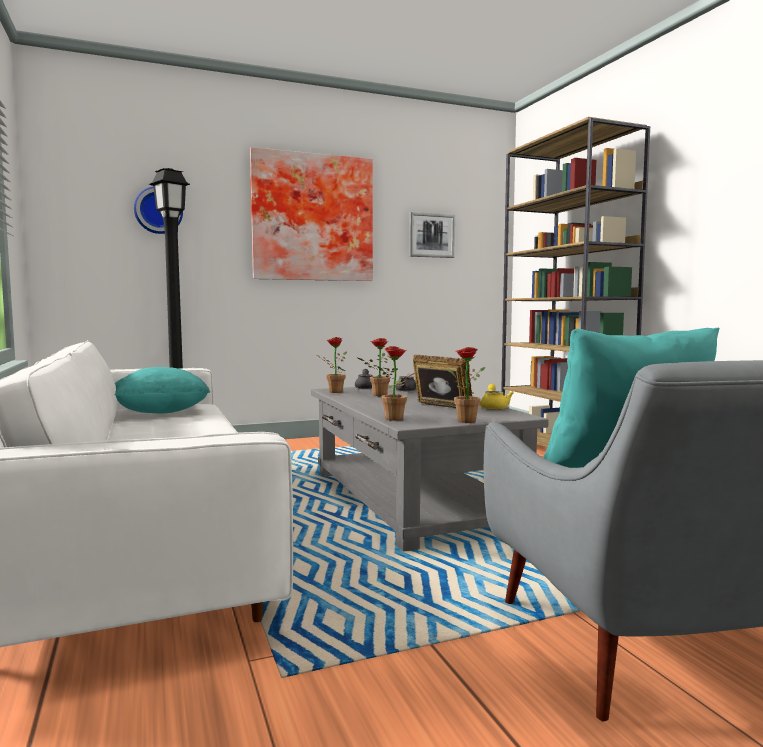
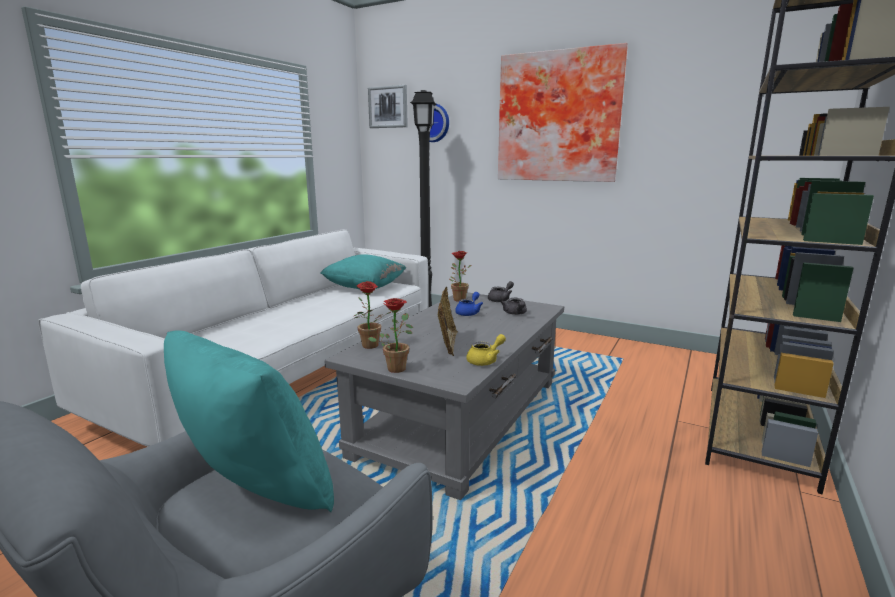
camera: 50 degrees right, 10 degrees up
potted plant [358,338,398,396] -> blue teapot [455,292,483,316]
picture [409,212,455,258] -> picture moved to [368,85,408,128]

